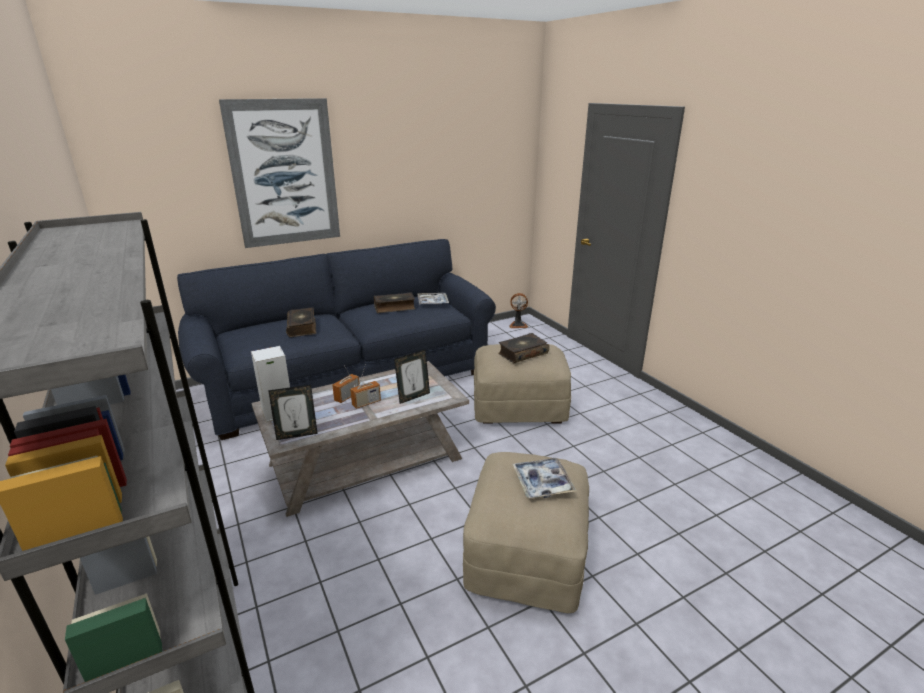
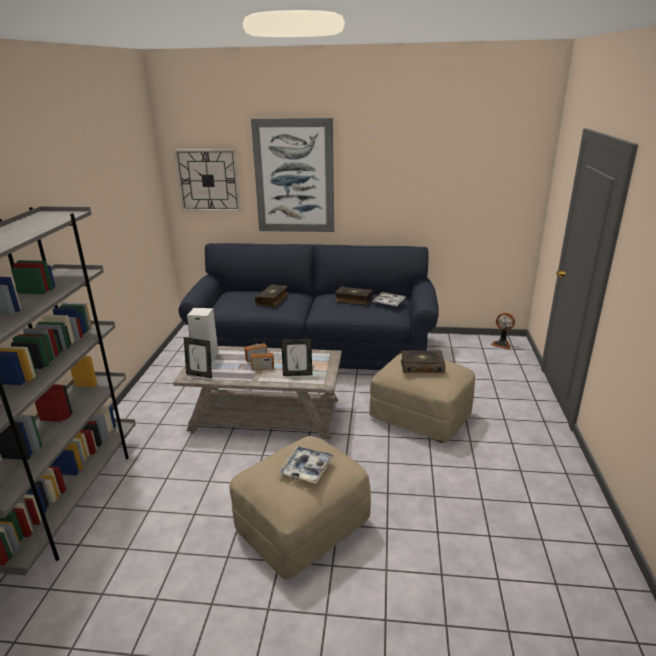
camera: 35 degrees right, 0 degrees up
none -> wall clock [174,149,241,212]

